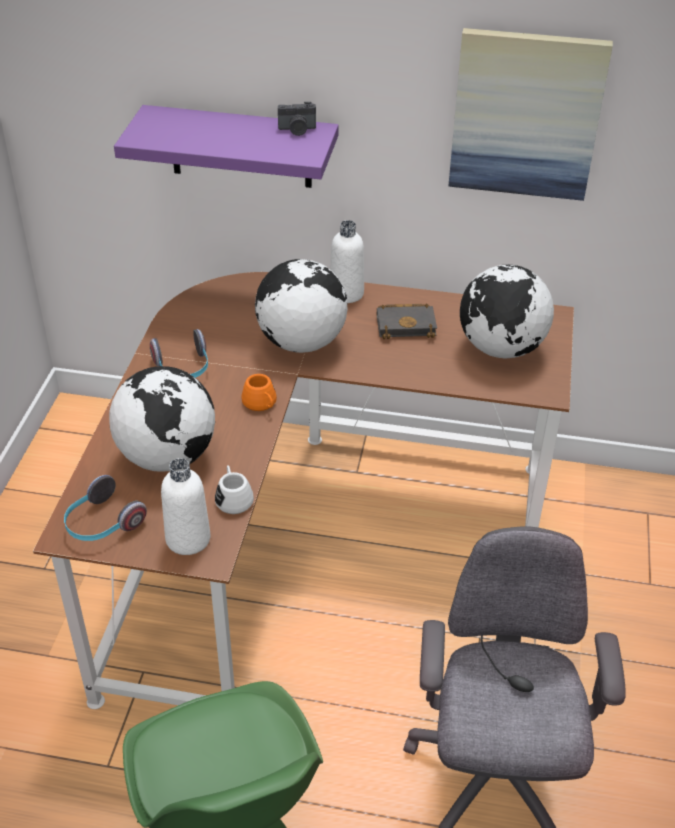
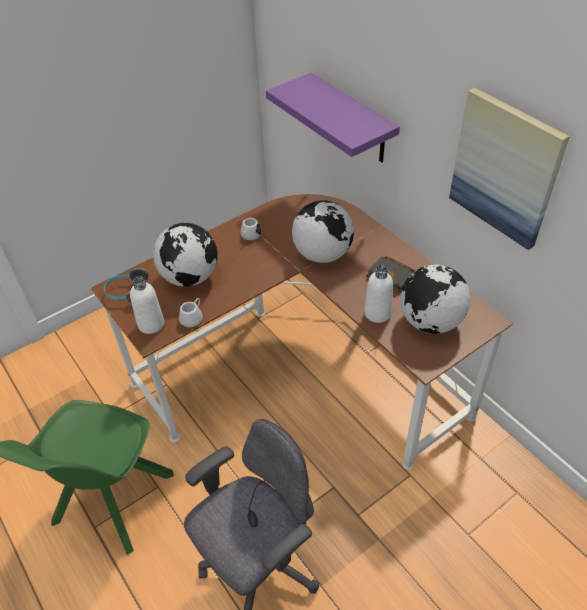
camera: 45 degrees right, 5 degrees up
headphones [150,329,208,378] -> white mug [241,218,262,240]
orange mug [241,374,277,411] -> none
camera [278,102,316,136] -> none
white bottle [330,220,364,303] -> white bottle moved to [364,265,393,323]

